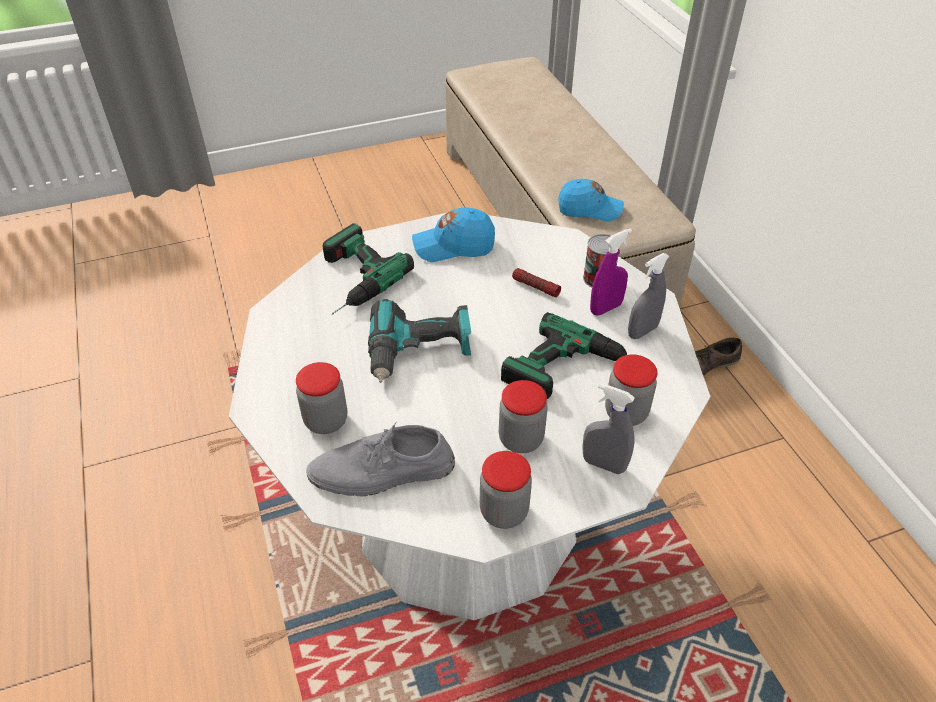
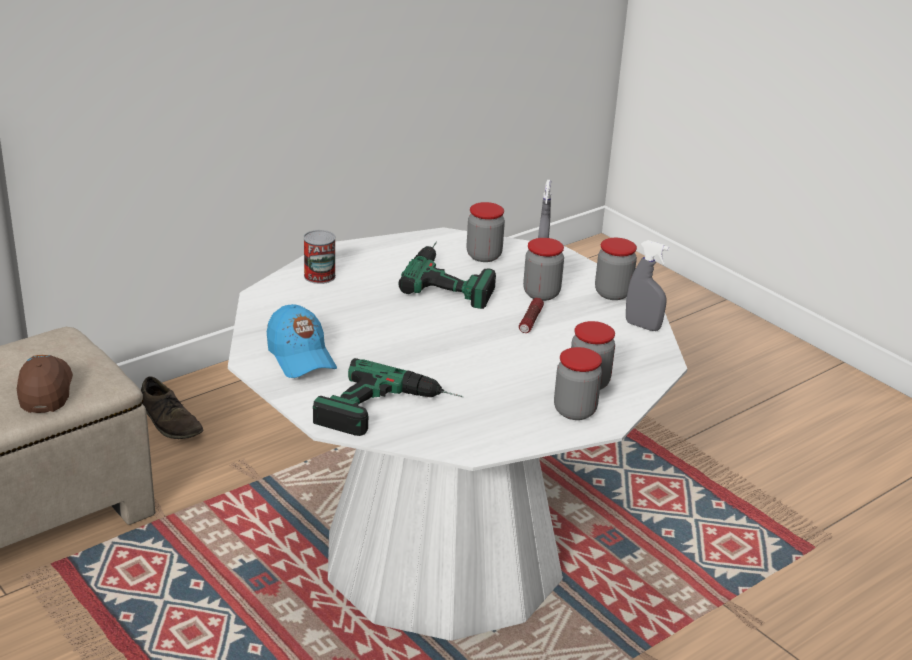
camera: 110 degrees left, 15 degrees down
grey shoe [306,422,455,496] -> none
power drill [368,299,471,383] -> none
flashlight [512,268,561,298] -> flashlight moved to [519,298,544,333]
blue cap [558,179,624,222] -> brown cap [17,355,73,413]
purple spray bottle [590,228,632,315] -> none
grey spray bottle [628,253,669,339] -> grey spray bottle moved to [626,240,669,331]
none -> jar [554,347,602,420]

